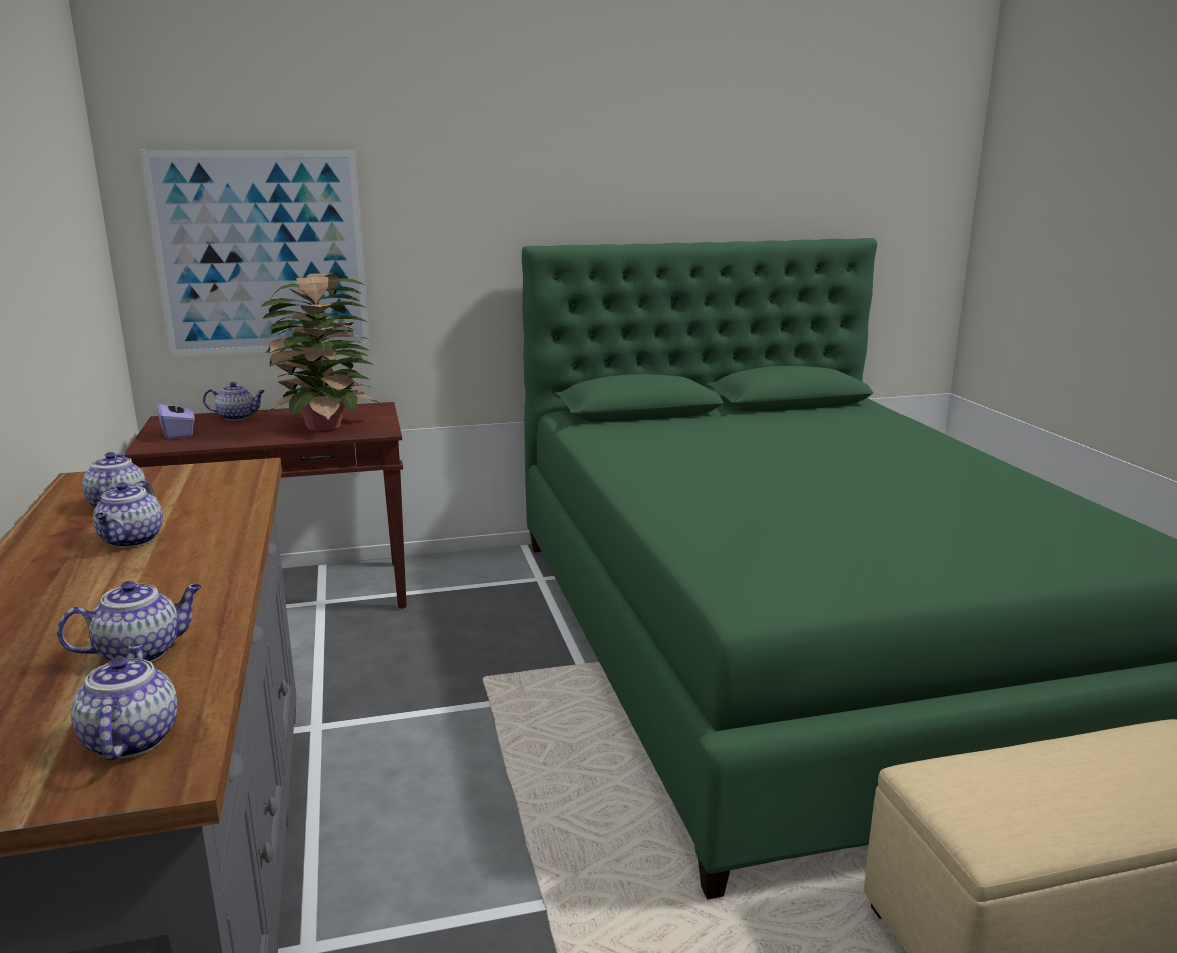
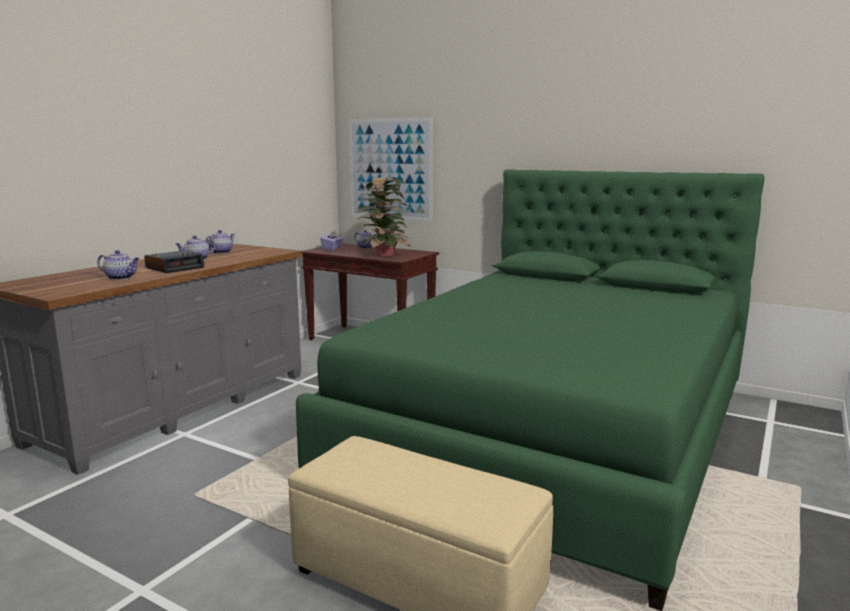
camera: 45 degrees right, 5 degrees down
teapot [71,644,178,760] -> none
none -> alarm clock [144,250,205,273]

